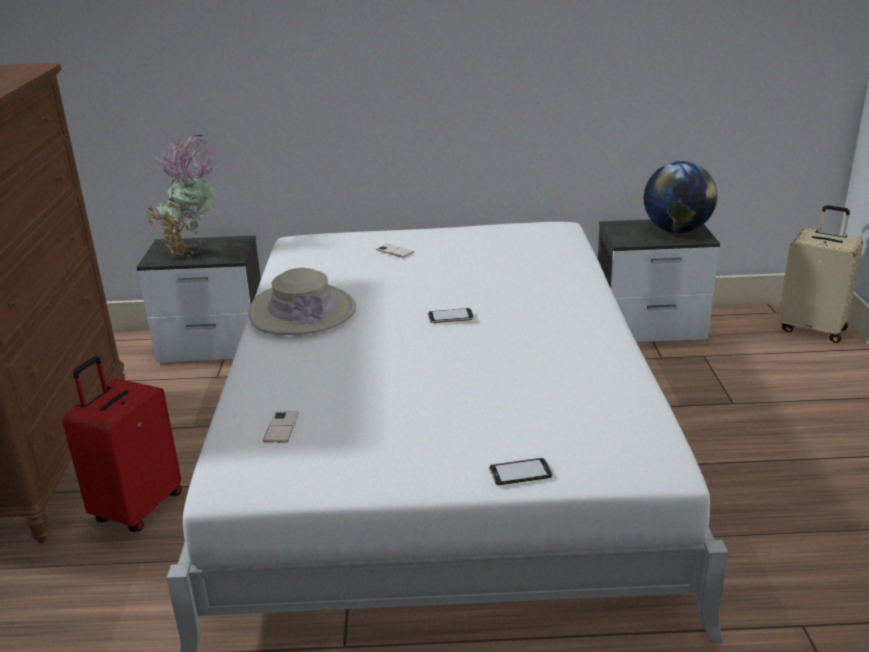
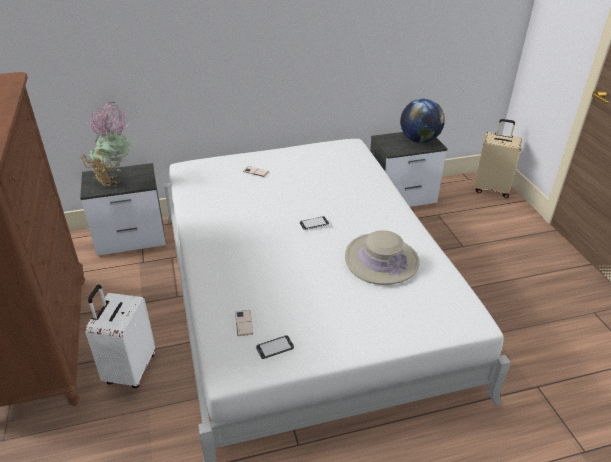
camera: 15 degrees left, 10 degrees up
red suitcase [62,356,182,532] -> white suitcase [85,285,155,388]
beige hat [248,268,356,335] -> beige hat moved to [345,230,420,285]
phone [489,457,552,485] -> phone moved to [256,335,294,359]

